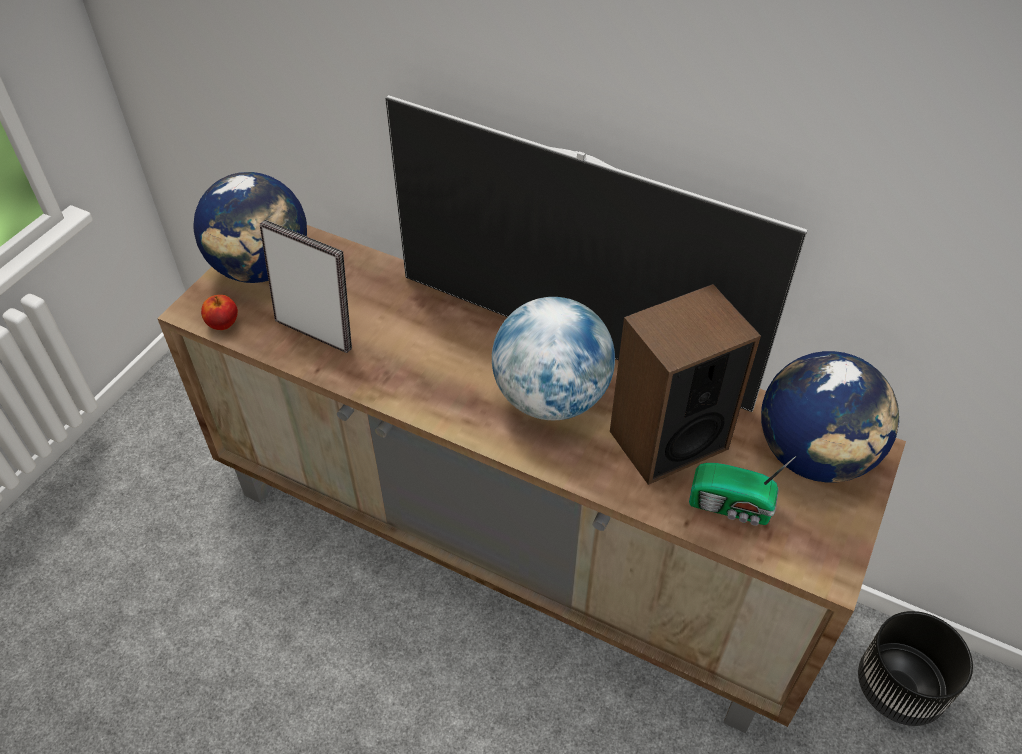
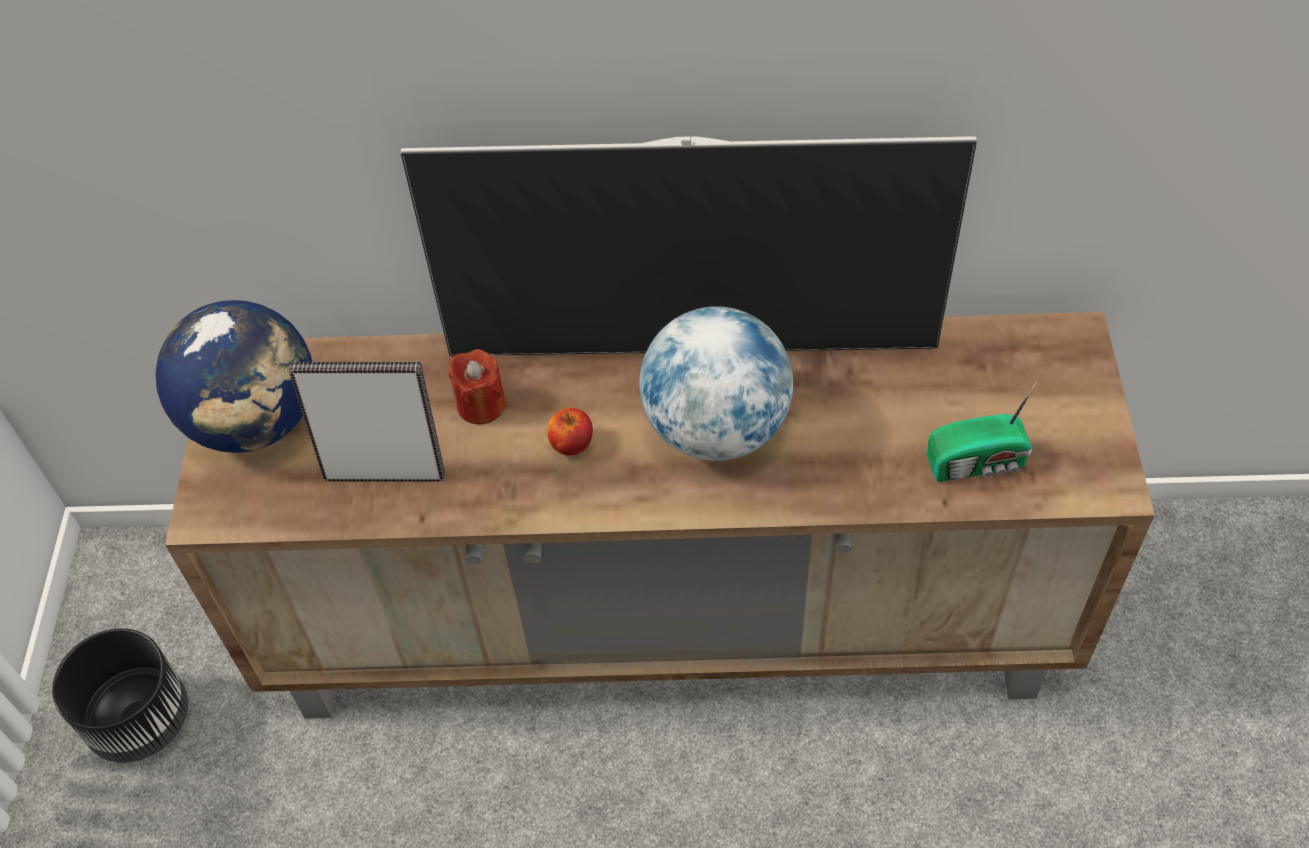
camera: 25 degrees left, 5 degrees up
apple [201,295,238,330] -> apple moved to [547,408,593,456]
speaker [610,284,761,485] -> none
globe [761,351,899,482] -> none
black planter [858,611,973,726] -> black planter moved to [52,628,188,763]
none -> red candle [449,349,506,424]

